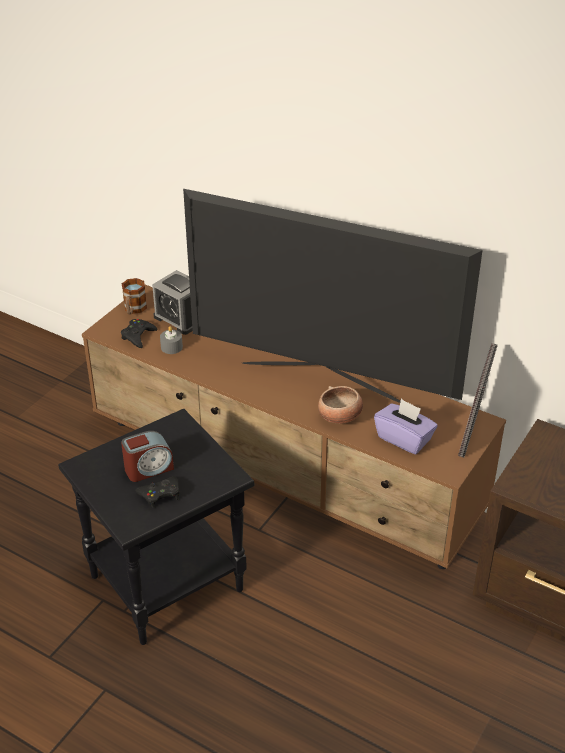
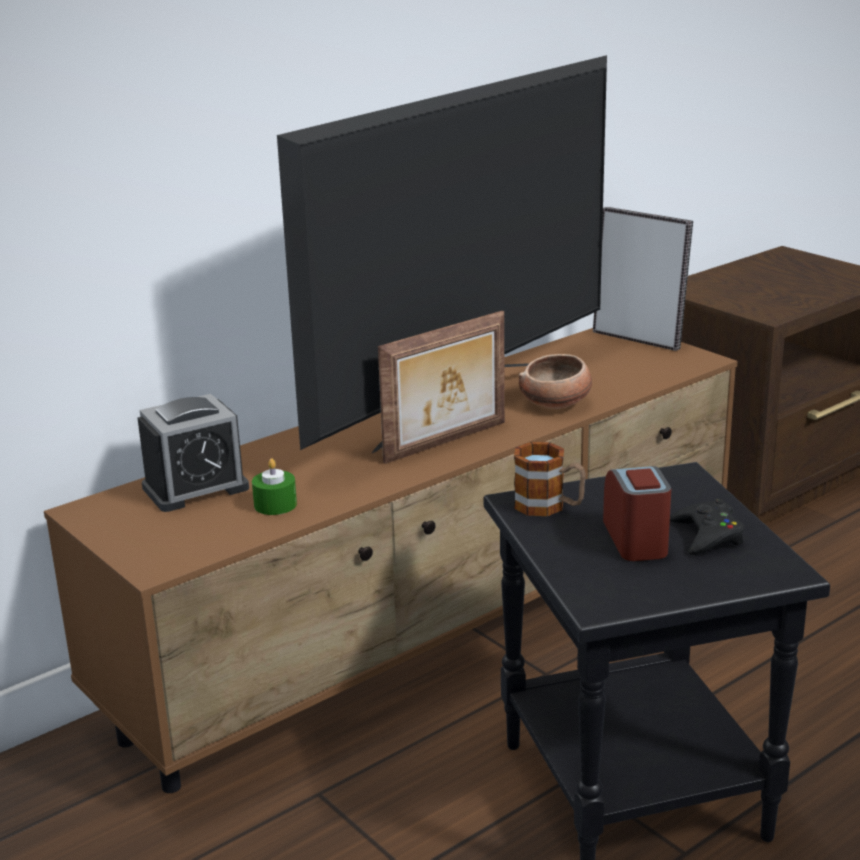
camera: 70 degrees left, 15 degrees down
black game controller [121,319,158,348] -> none
mug [122,278,147,315] -> mug moved to [514,442,586,516]
grey candle [160,326,183,354] -> green candle [252,458,297,515]
purple tissue box [374,399,438,454] -> none
none -> picture frame [378,311,505,464]

